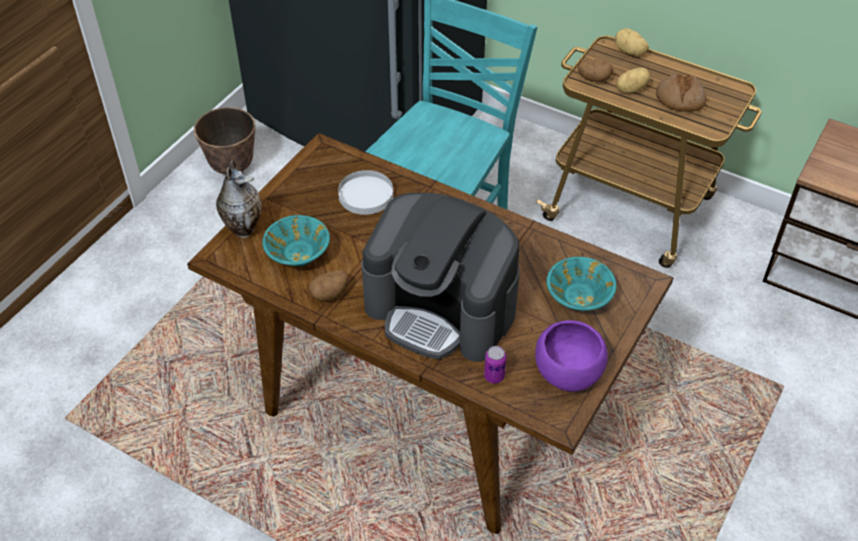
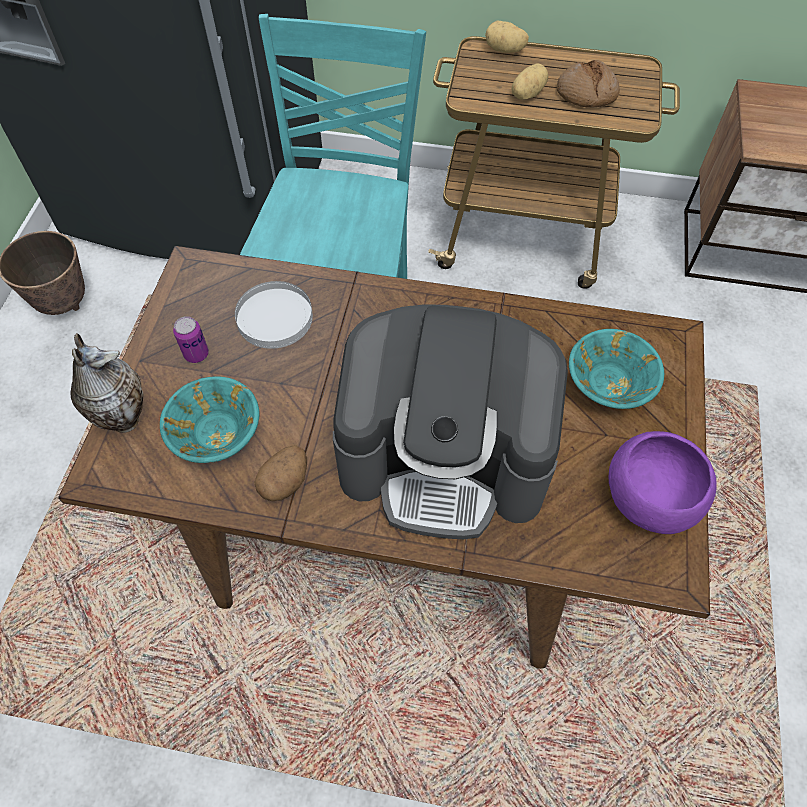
camera: 20 degrees left, 10 degrees up
can [484,346,507,384] -> can moved to [173,316,209,363]
potato [578,59,613,82] -> none

